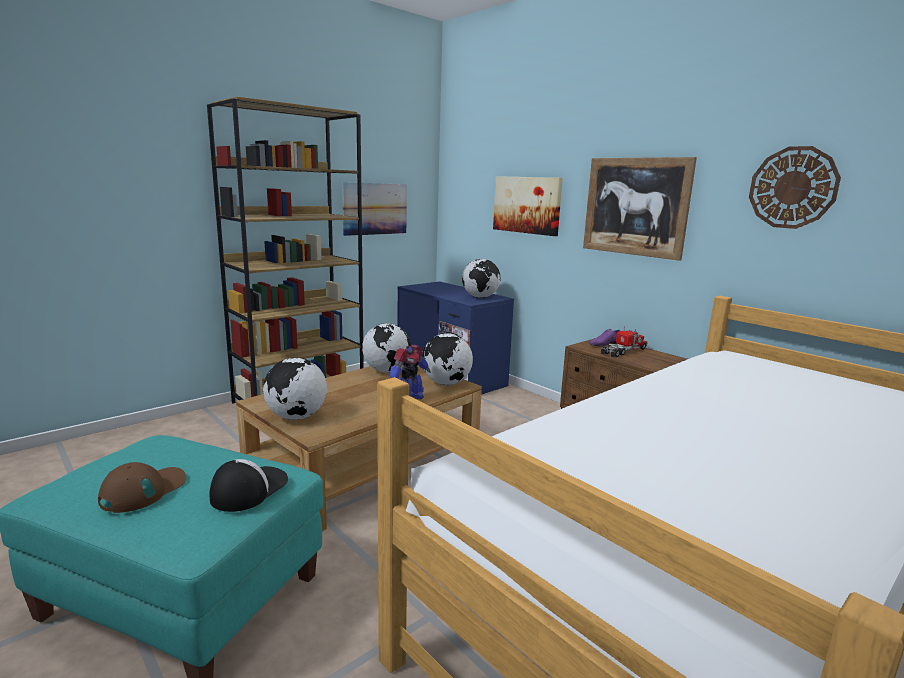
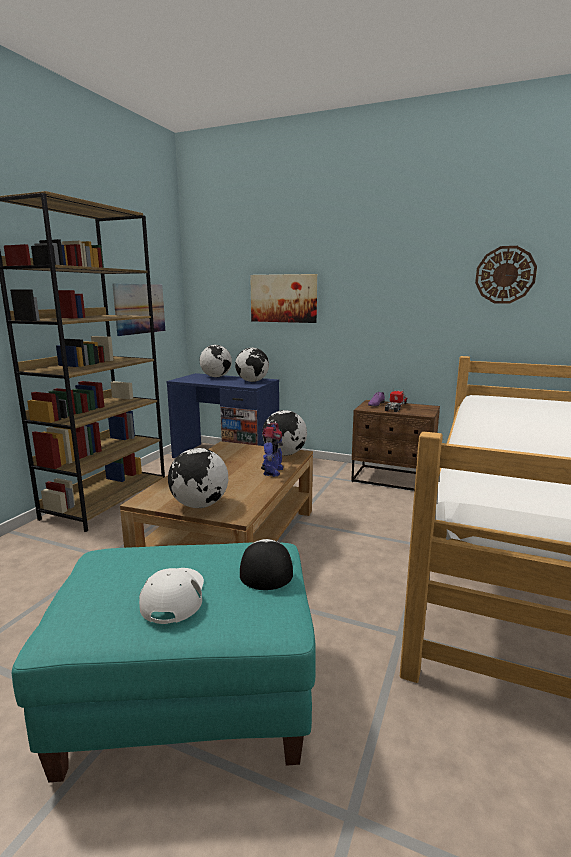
camera: 25 degrees left, 0 degrees up
brown cap [98,462,186,513] -> white cap [139,568,204,624]
globe [362,323,411,372] -> globe moved to [200,345,232,377]
picture [583,157,697,261] -> none

